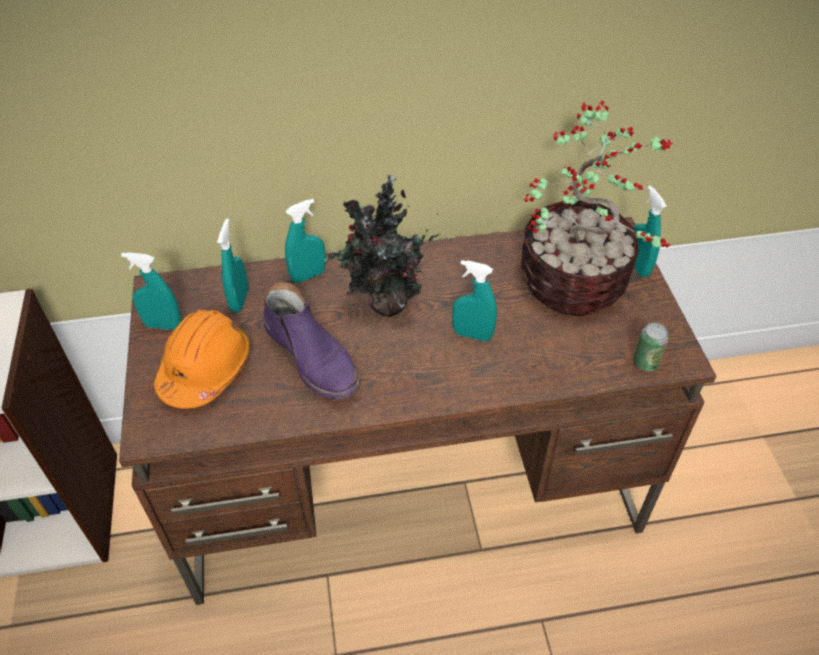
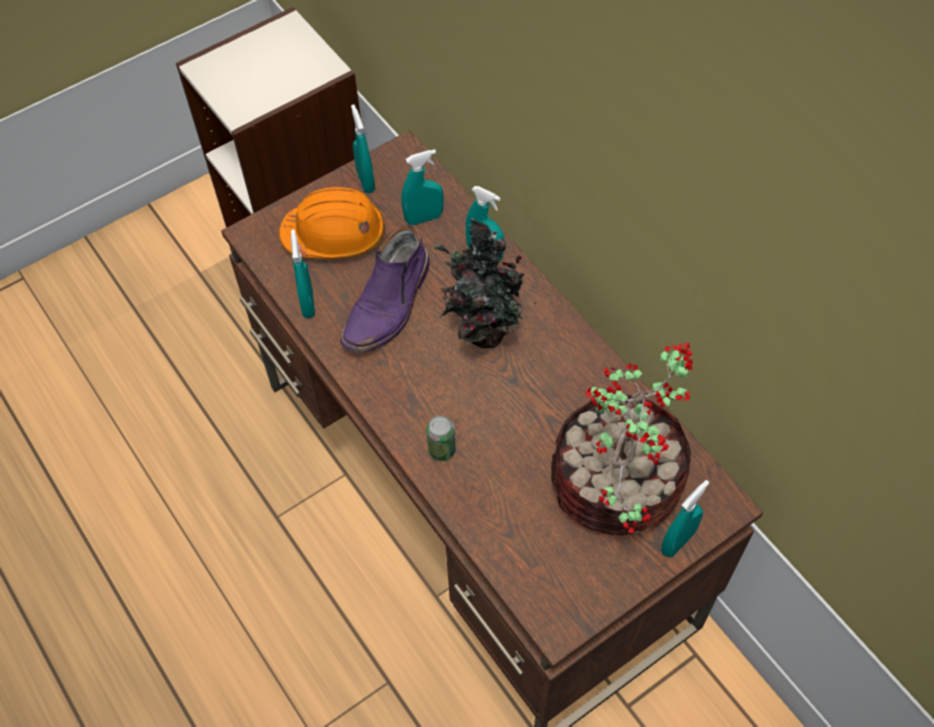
camera: 65 degrees right, 10 degrees up
turquoise spray bottle [452,260,497,341] -> turquoise spray bottle moved to [291,229,315,318]
can [633,323,669,371] -> can moved to [426,415,456,461]

